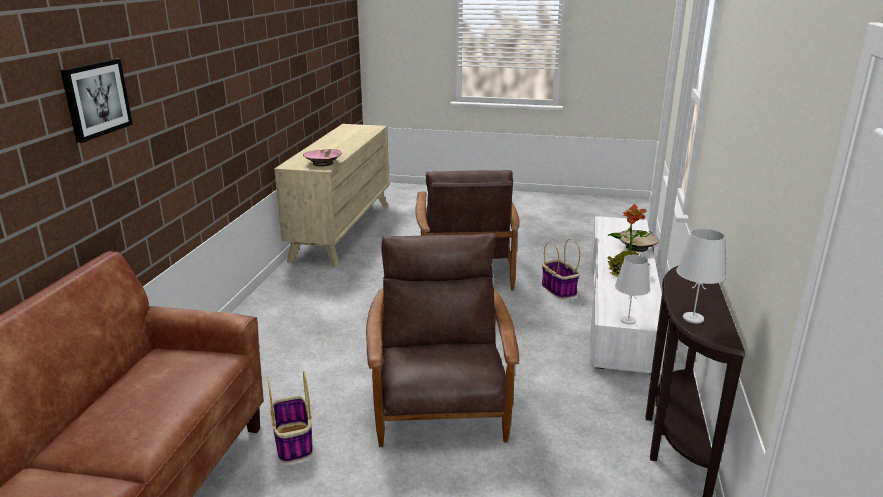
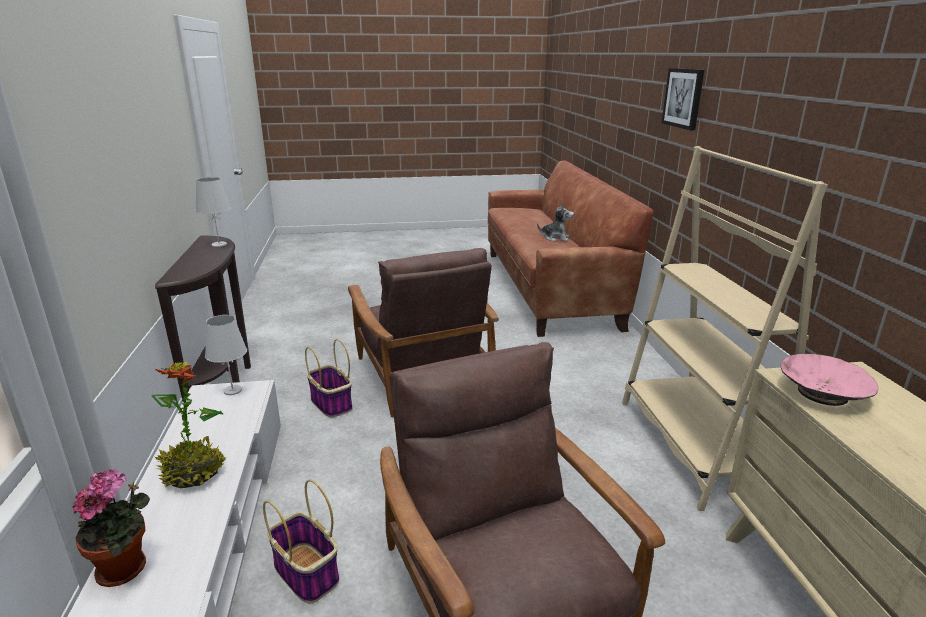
camera: 160 degrees right, 0 degrees up
basket [267,371,313,463] -> basket moved to [305,339,352,418]
beige bowl [619,230,659,252] -> potted plant [72,469,150,587]
none -> plush toy [537,202,574,241]
none -> beige bookcase [622,146,828,511]

